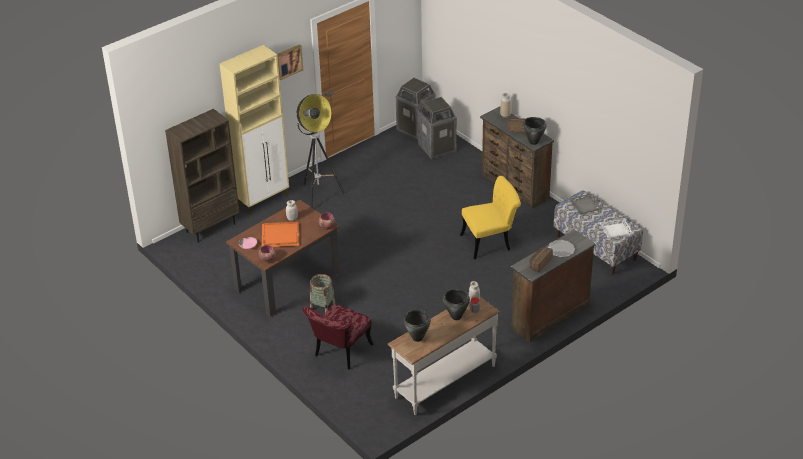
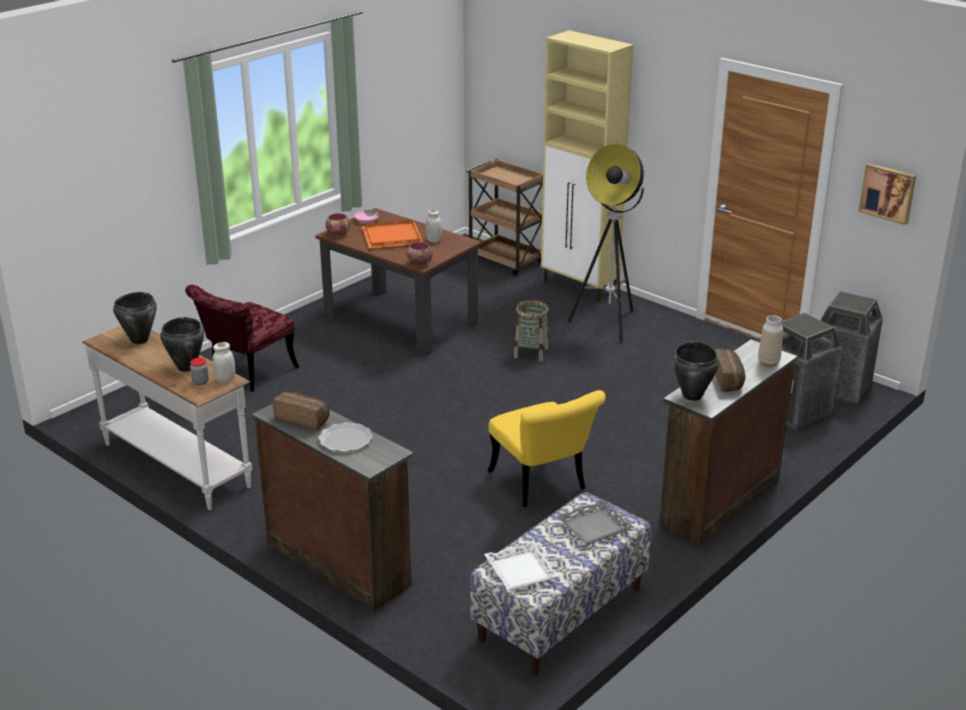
camera: 80 degrees right, 10 degrees down
brown bookcase [165,109,239,243] -> brown cart [466,159,543,276]
picture [277,44,303,80] -> picture moved to [858,163,916,225]
red chair [302,304,373,369] -> red chair turned 75 degrees counterclockwise [185,285,299,392]
basket [310,274,336,313] -> basket moved to [514,300,549,362]

